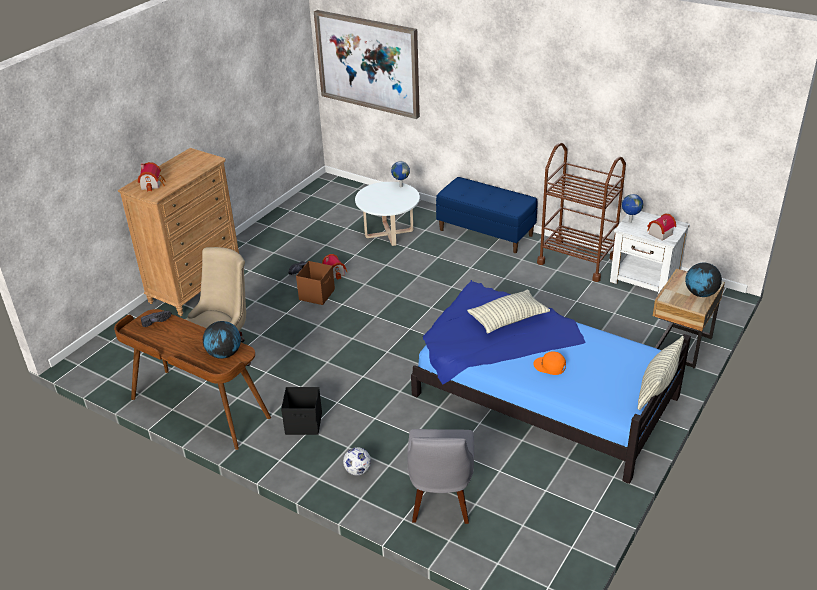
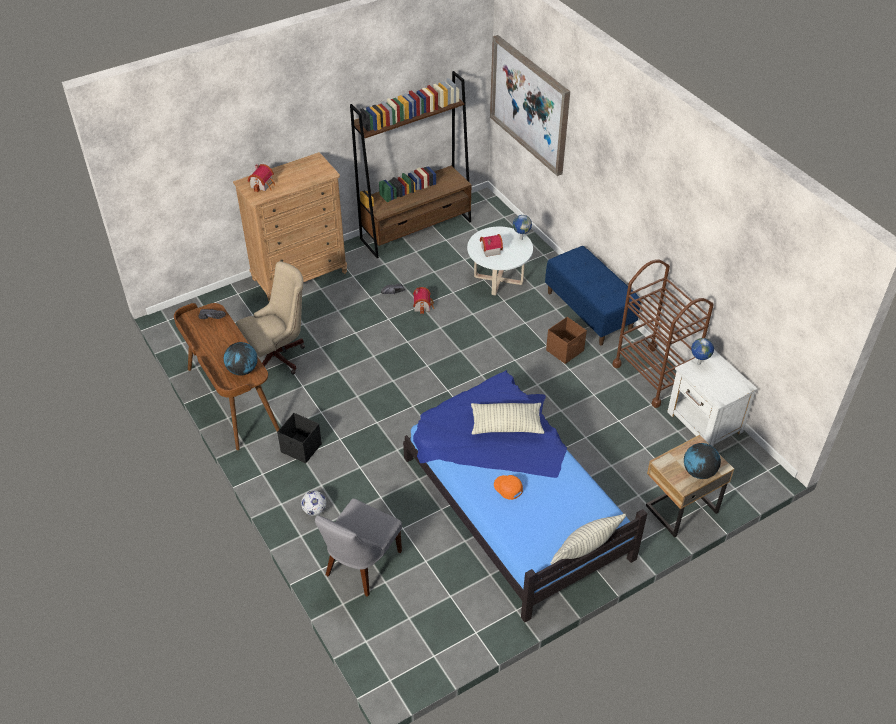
camera: 25 degrees right, 10 degrees up
brown storage box [296,261,335,305] -> brown storage box moved to [546,317,587,364]
toy house [647,213,676,241] -> toy house moved to [480,234,503,257]
none -> brown bookcase [350,71,471,258]

